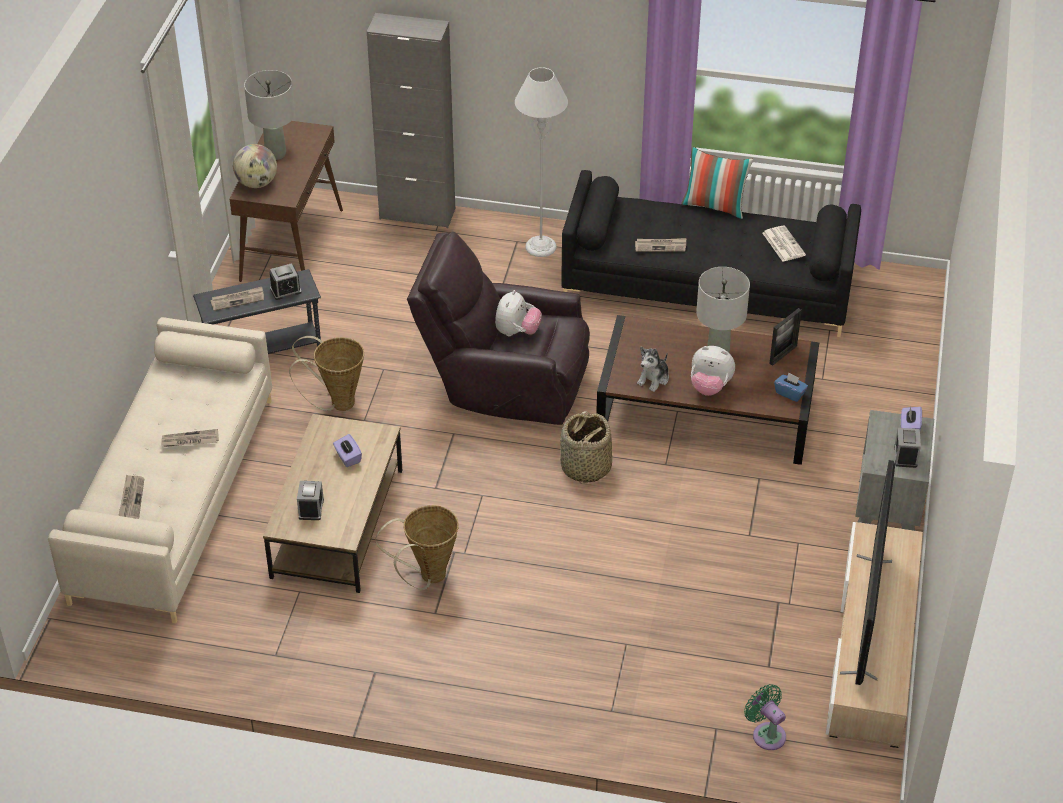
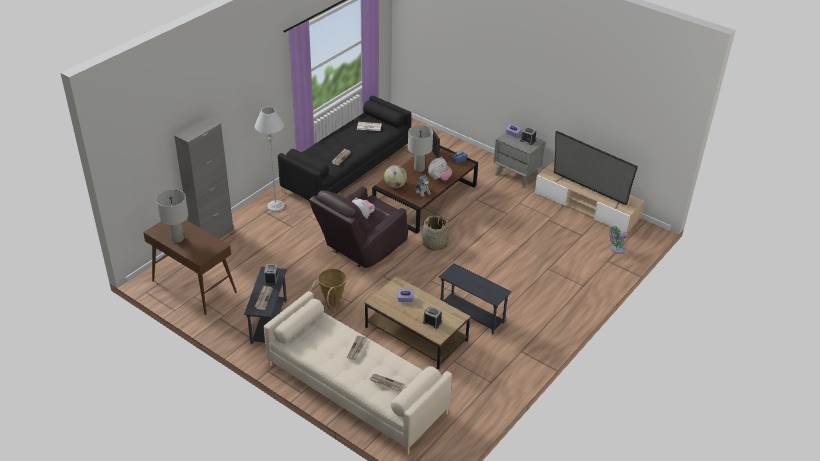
camera: 65 degrees left, 5 degrees down
globe [233,144,277,188] -> globe moved to [384,165,407,188]
basket [375,505,459,590] -> grey side table [439,263,511,334]
pillow [681,146,753,219] -> none

